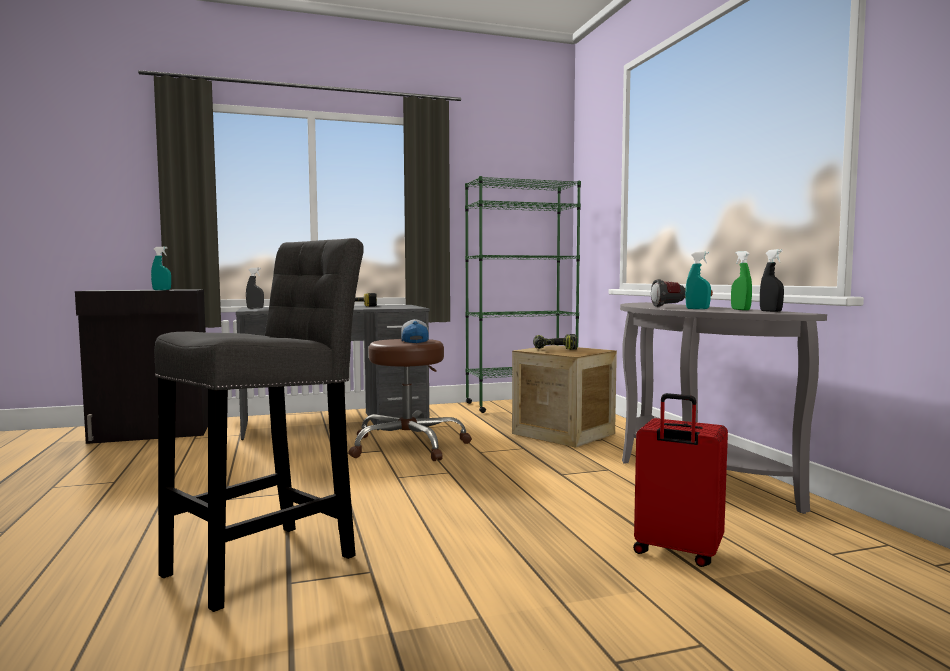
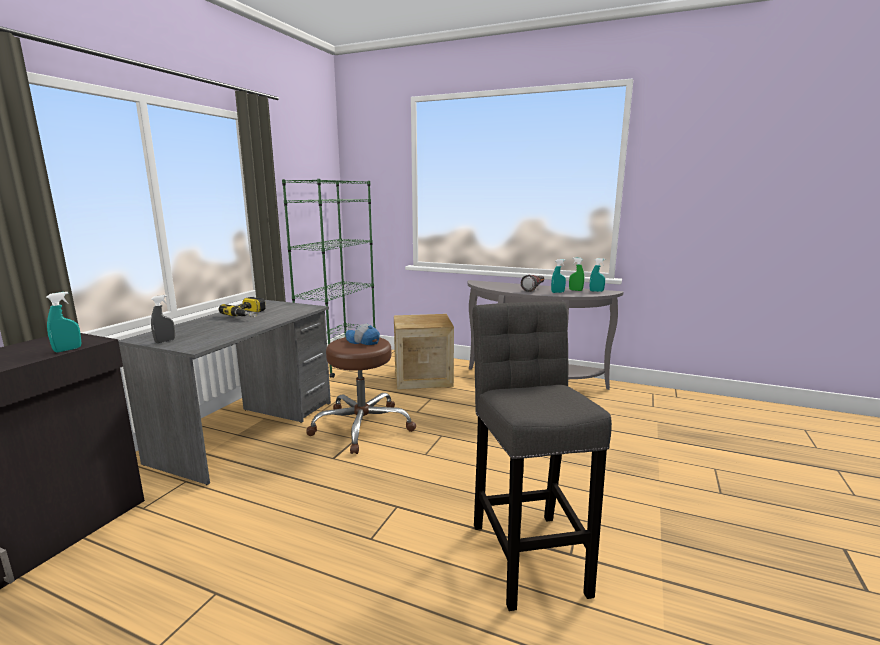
camera: 50 degrees left, 10 degrees up
power drill [533,334,577,350] -> none
red suitcase [633,393,728,567] -> none
black spray bottle [760,249,784,312] -> turquoise spray bottle [590,258,605,292]

